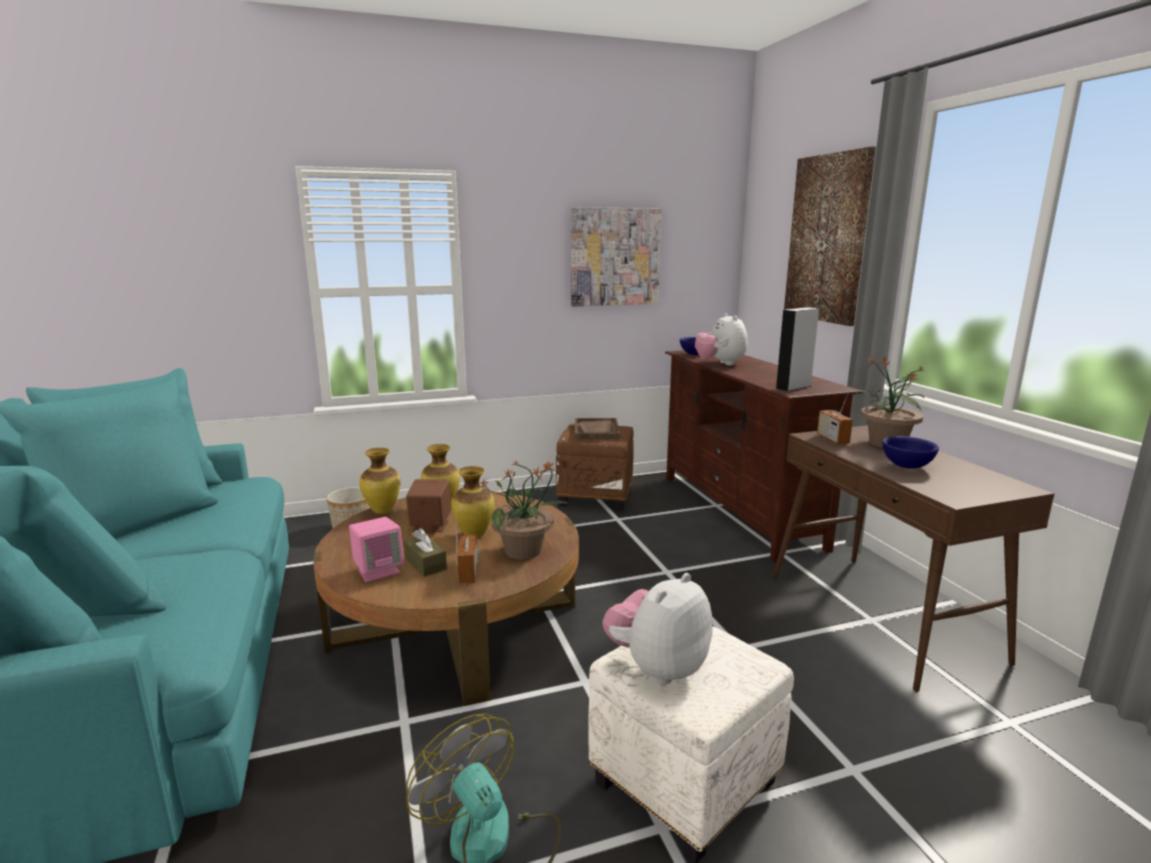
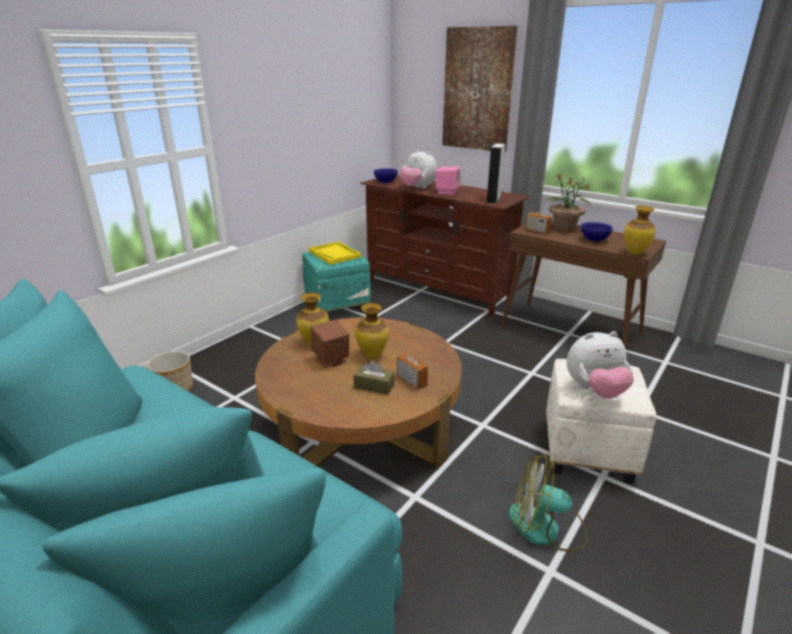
camera: 35 degrees left, 10 degrees up
pink speaker [349,517,404,582] -> pink speaker moved to [435,166,461,195]
vase [360,448,400,514] -> vase moved to [624,206,656,255]
potted plant [479,460,569,560] -> none
brown ottoman [556,423,634,511] -> turquoise ottoman [302,246,371,312]
picture [571,207,662,307] -> none
brown tray [575,418,620,439] -> yellow tray [309,242,361,265]
plush toy [602,573,713,685] -> plush toy turned 105 degrees counterclockwise [567,331,634,399]

